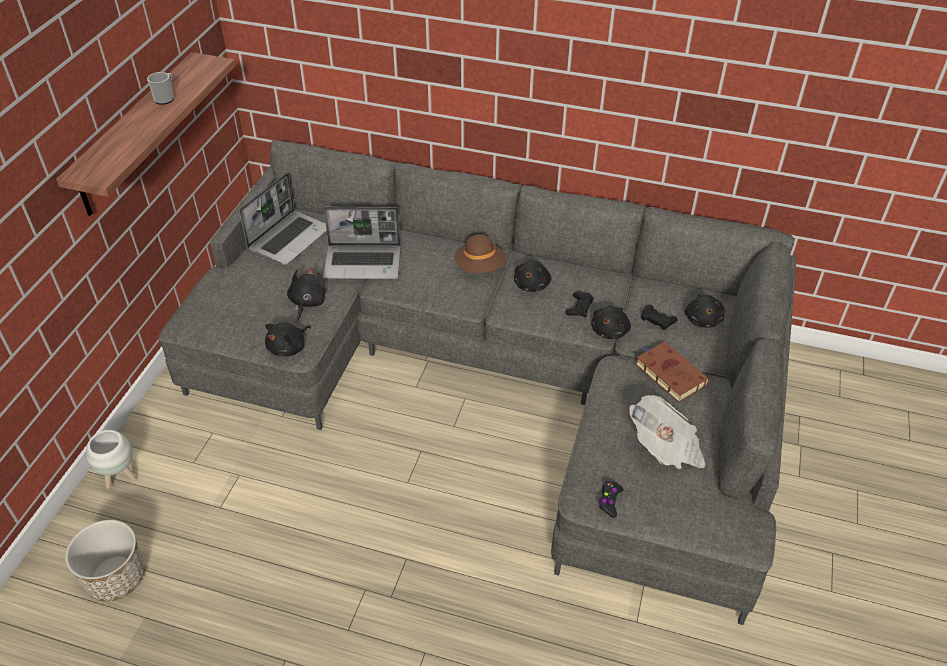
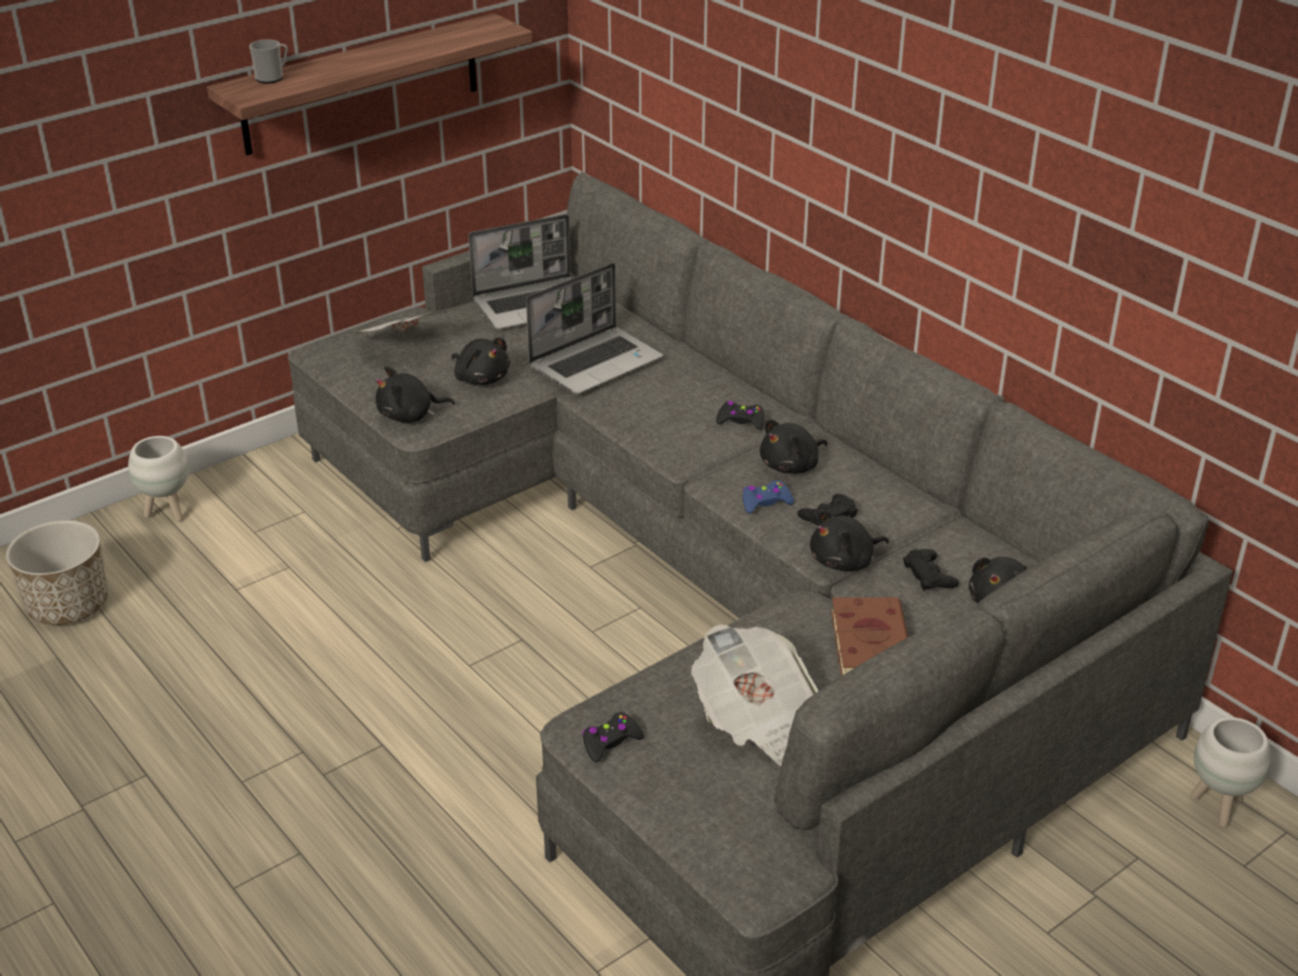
camera: 35 degrees right, 10 degrees down
mug [147,72,174,105] -> mug moved to [249,39,288,83]
black plush toy [287,267,326,321] -> black plush toy turned 90 degrees clockwise [452,337,510,385]
laptop [323,207,401,279] -> laptop turned 75 degrees counterclockwise [526,263,663,394]
brown hat [455,234,506,273] -> black game controller [716,401,764,430]
none -> newspaper [355,310,448,334]
none -> blue game controller [743,480,794,514]
none -> white planter [1191,717,1271,827]

